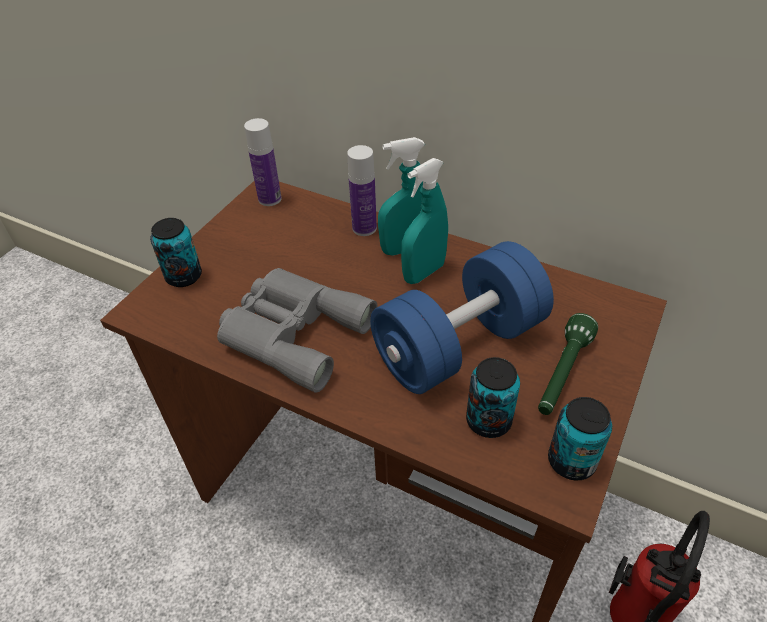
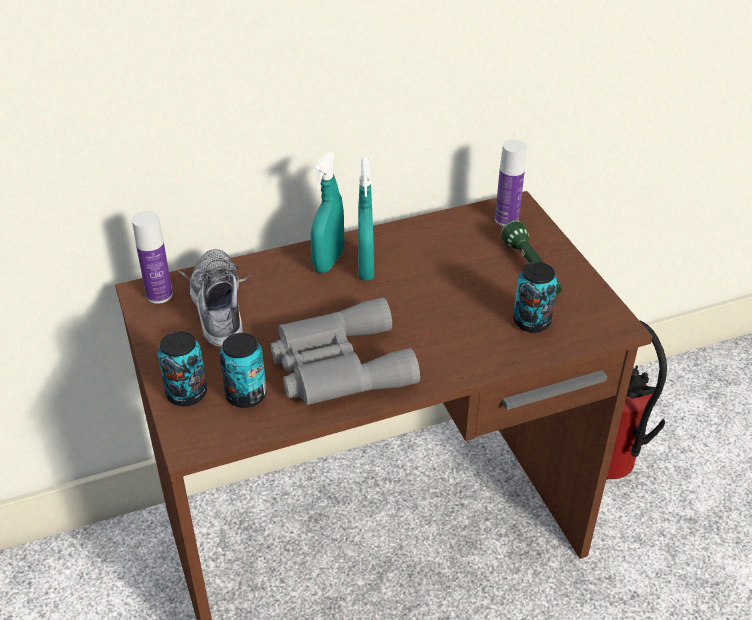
camera: 50 degrees left, 5 degrees down
bottle [347,145,377,236] -> bottle moved to [495,140,527,226]
blue dumbbell [370,241,554,394] -> none
can [548,397,612,480] -> can moved to [220,333,267,408]
none -> shoe [178,249,250,347]

